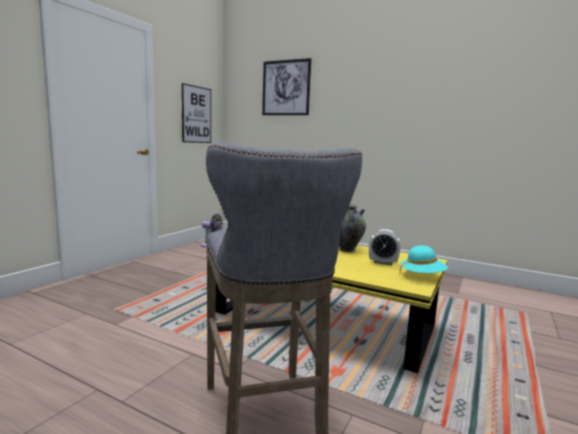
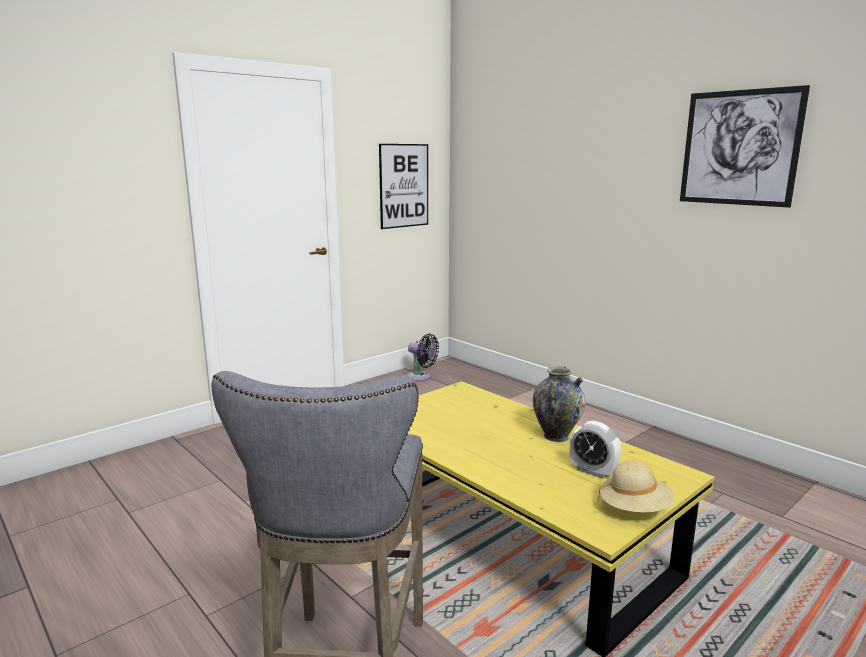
camera: 20 degrees right, 5 degrees up
picture [262,58,311,115] -> picture moved to [680,85,810,208]
turquoise hat [400,245,448,274] -> beige hat [598,461,674,513]

